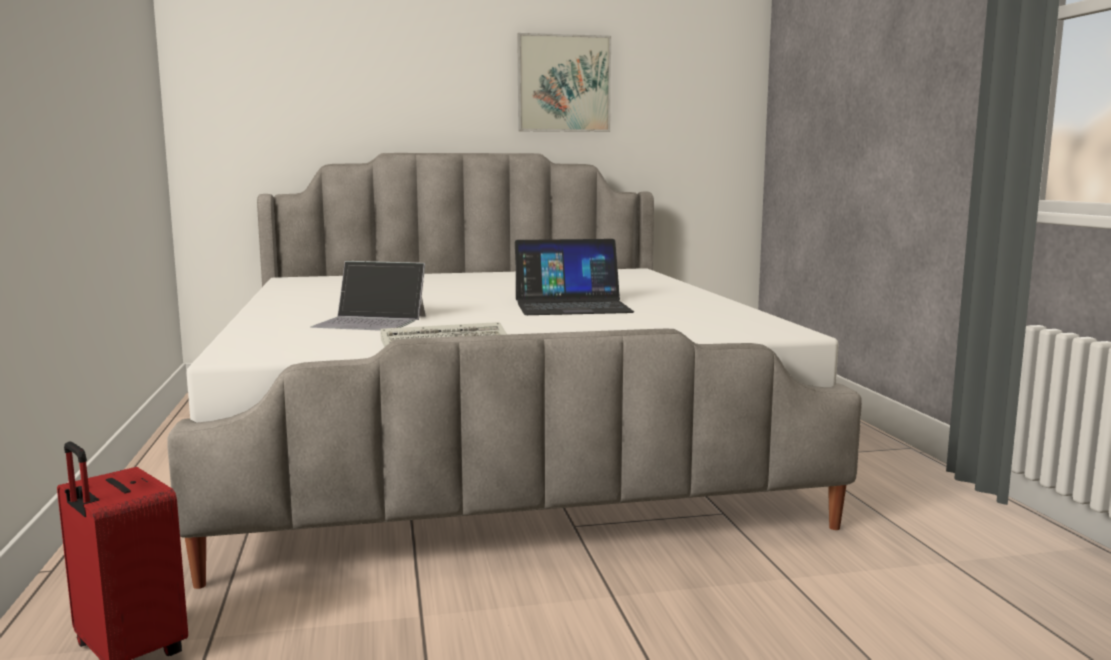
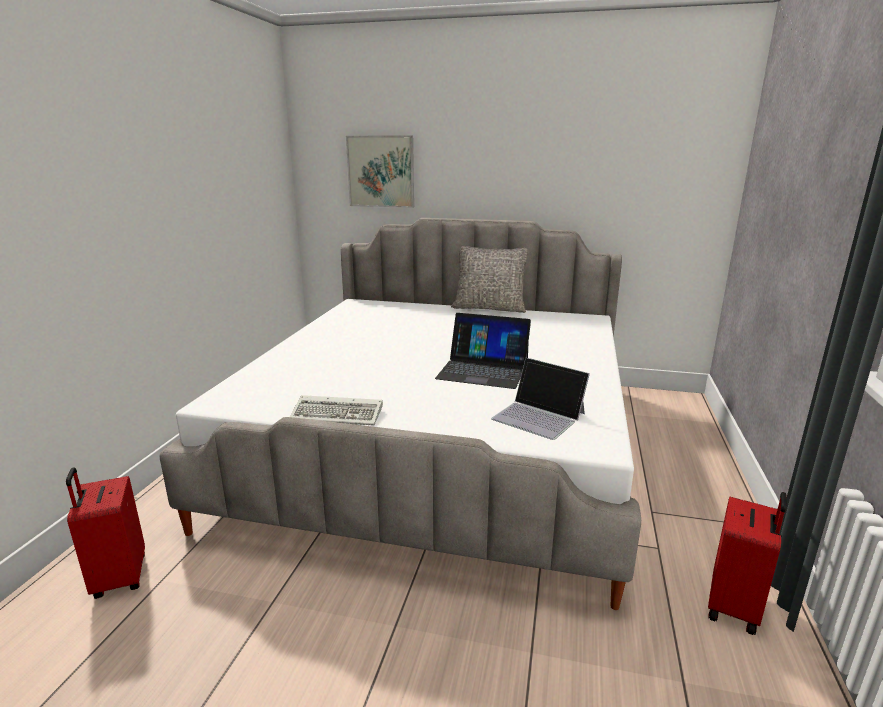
camera: 25 degrees right, 10 degrees up
laptop [310,261,426,331] -> laptop moved to [491,358,590,440]
picture [517,33,611,132] -> picture moved to [346,136,414,208]
none -> grey pillow [451,246,529,313]
none -> red suitcase [708,492,787,635]

